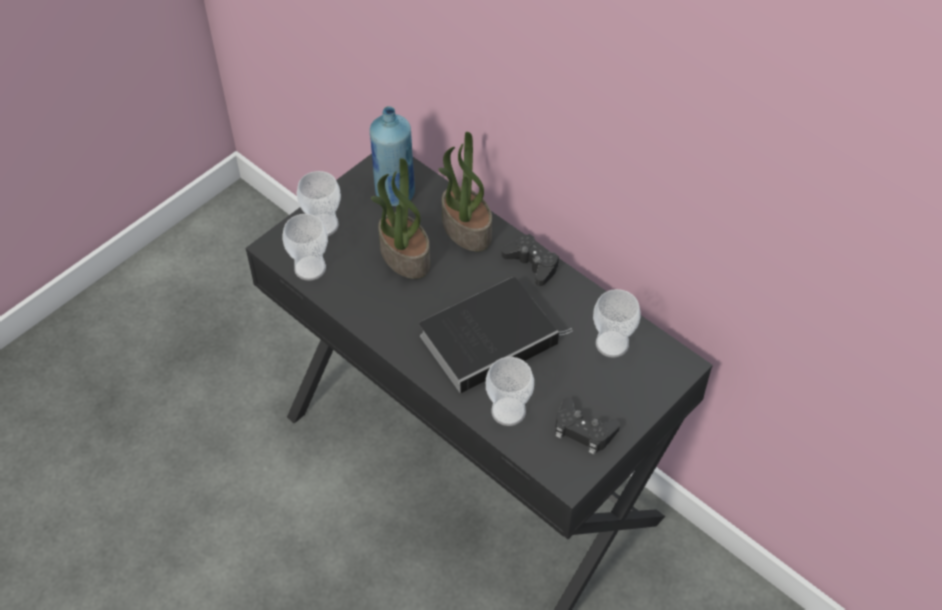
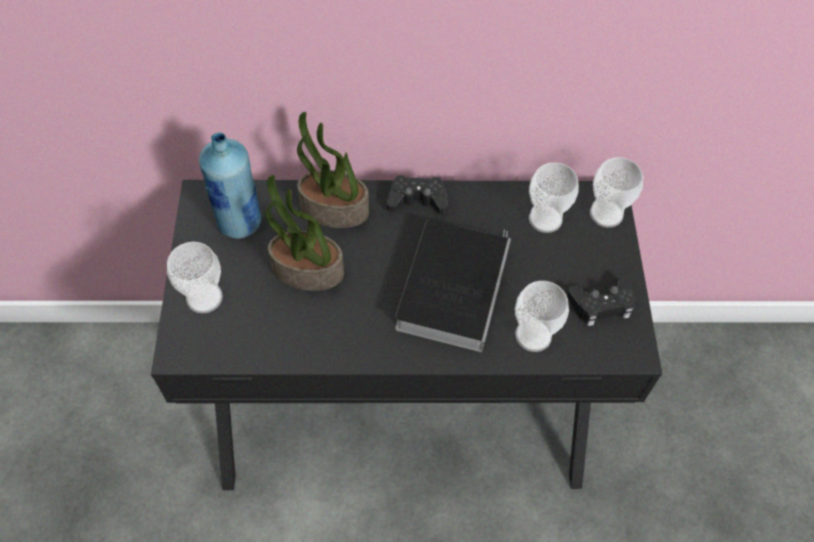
camera: 45 degrees left, 5 degrees up
cup [283,214,328,281] -> cup moved to [590,157,643,228]

